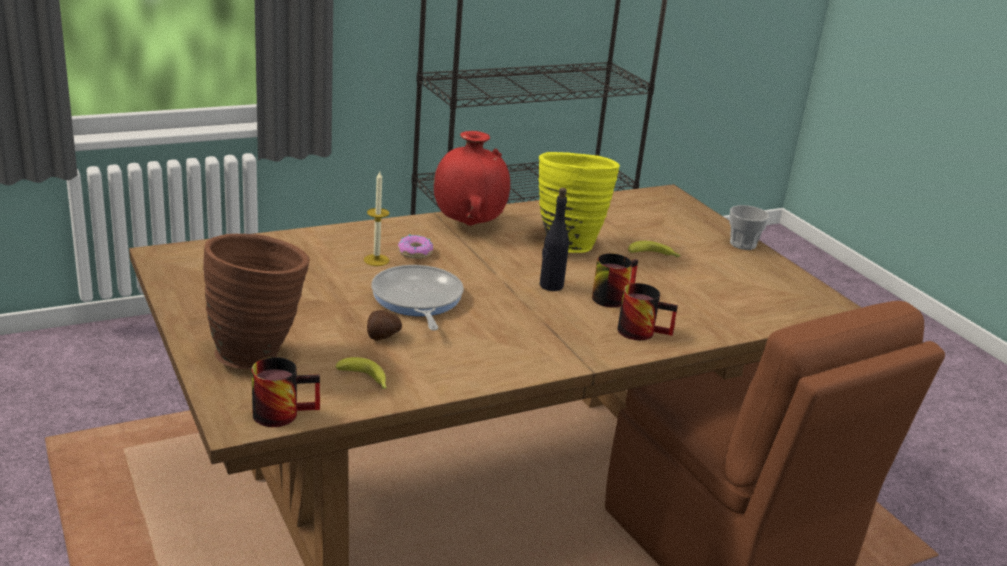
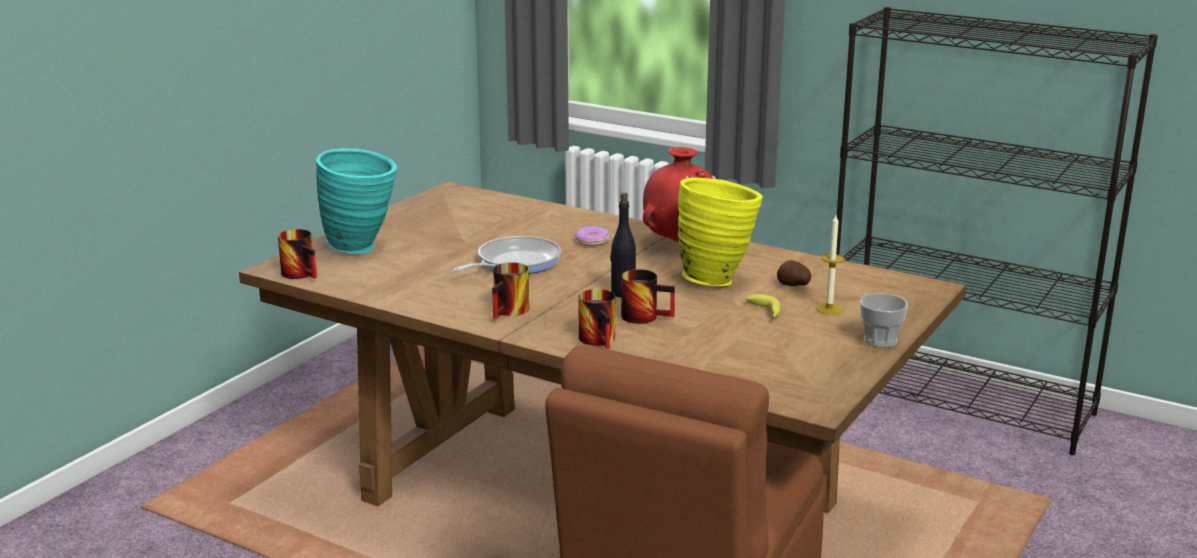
camera: 60 degrees right, 5 degrees down
brown vase [203,234,310,369] -> turquoise vase [316,148,397,254]
banana [336,357,387,389] -> none
candle [364,170,389,266] -> candle moved to [816,215,845,314]
potato [367,310,402,341] -> potato moved to [777,260,811,286]
none -> mug [492,262,529,318]

